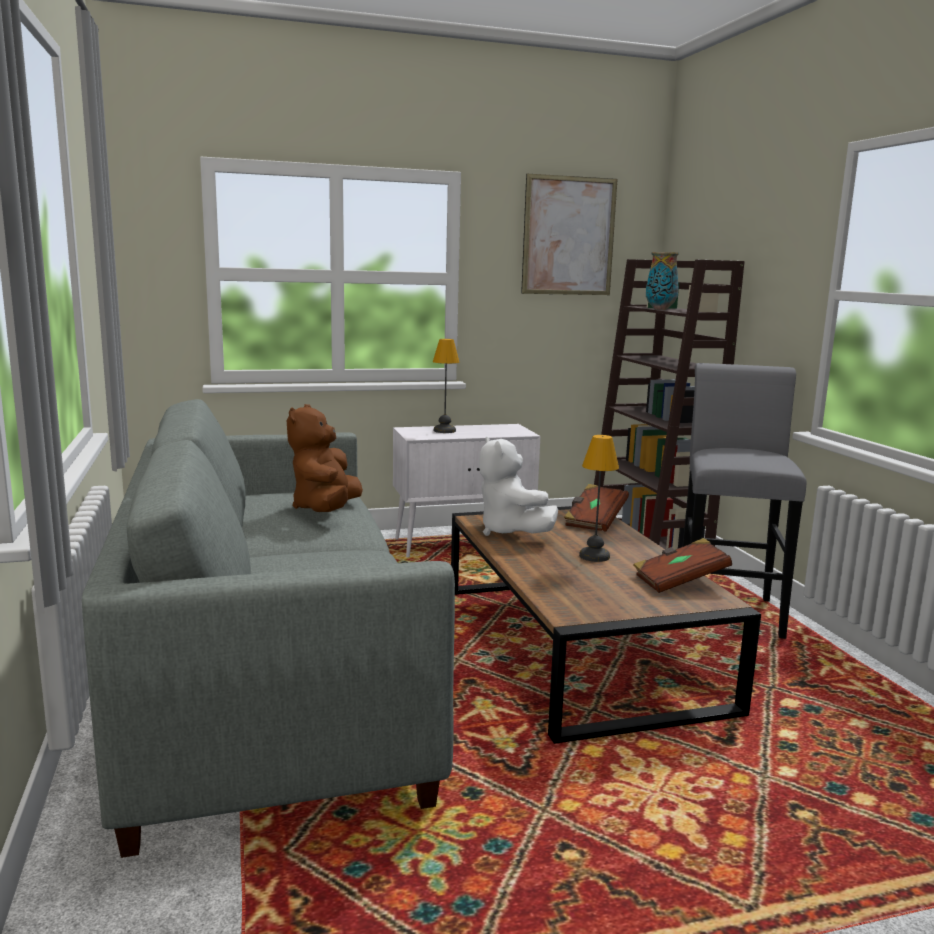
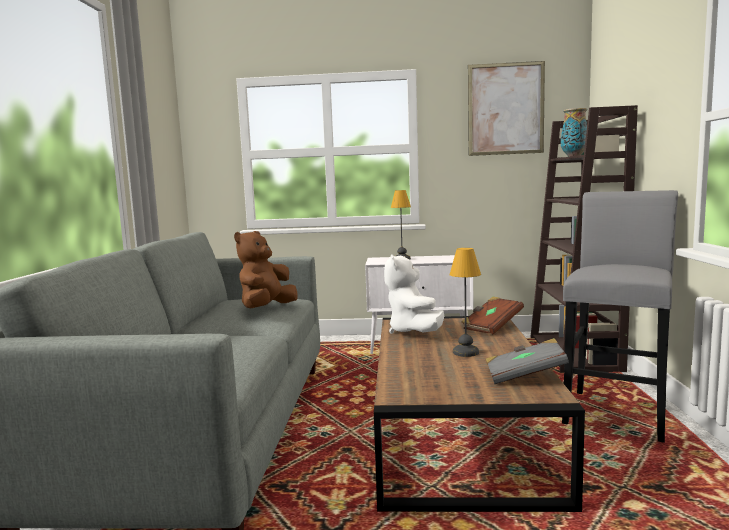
camera: 20 degrees right, 5 degrees down
brown book [633,538,732,593] -> grey book [486,338,569,384]

